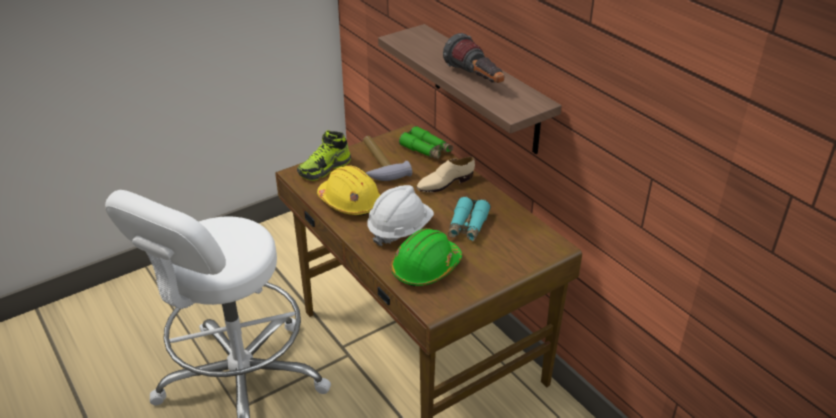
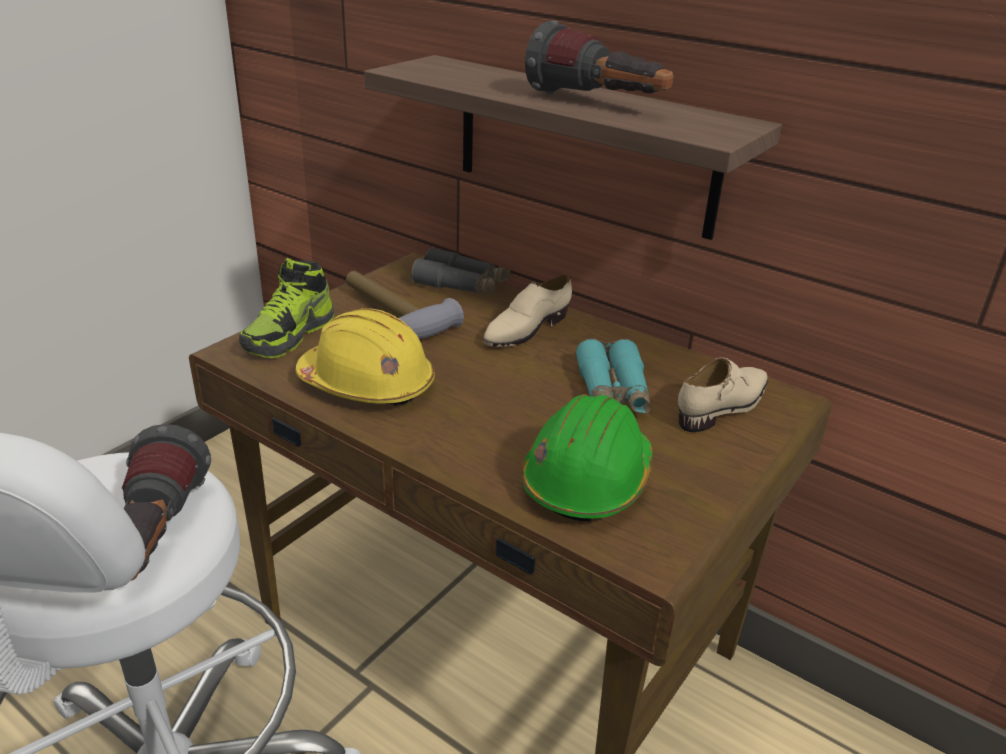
camera: 20 degrees left, 5 degrees down
white hard hat [367,185,434,246] -> none
green binoculars [399,126,453,159] -> grey binoculars [411,248,510,294]
none -> flashlight [122,424,211,581]
none -> beige shoe [678,357,768,432]

